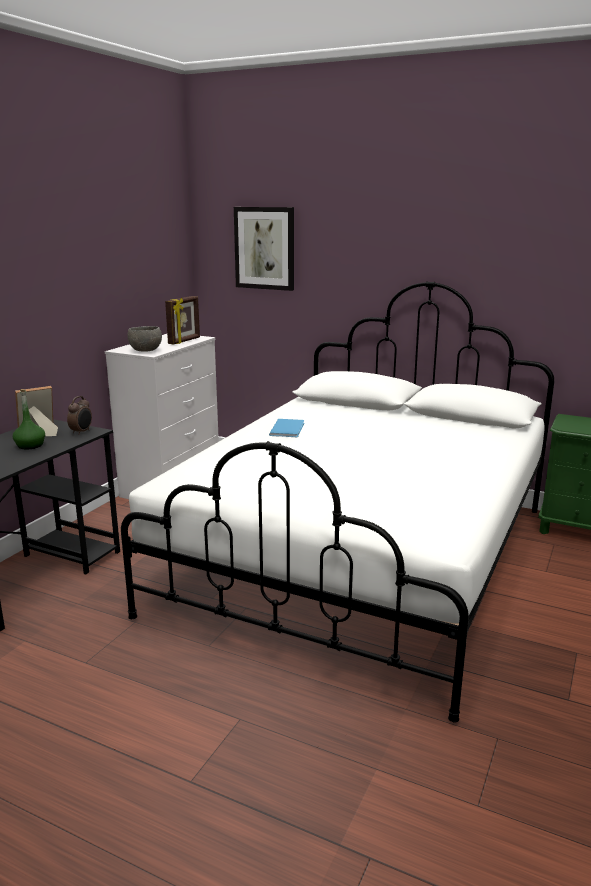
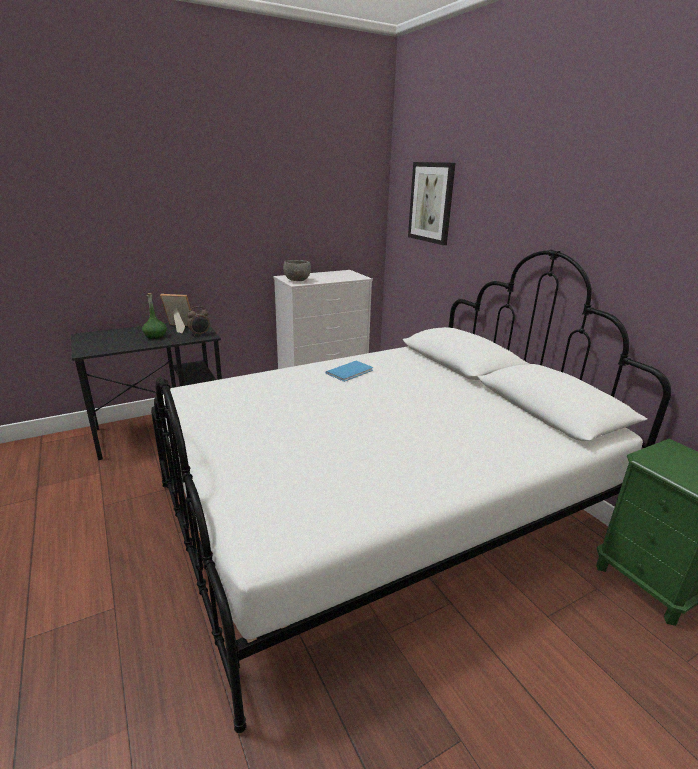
camera: 35 degrees right, 5 degrees up
picture frame [165,296,200,344] -> none

